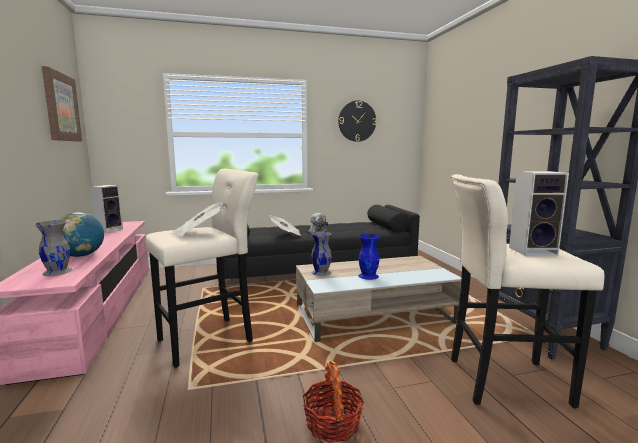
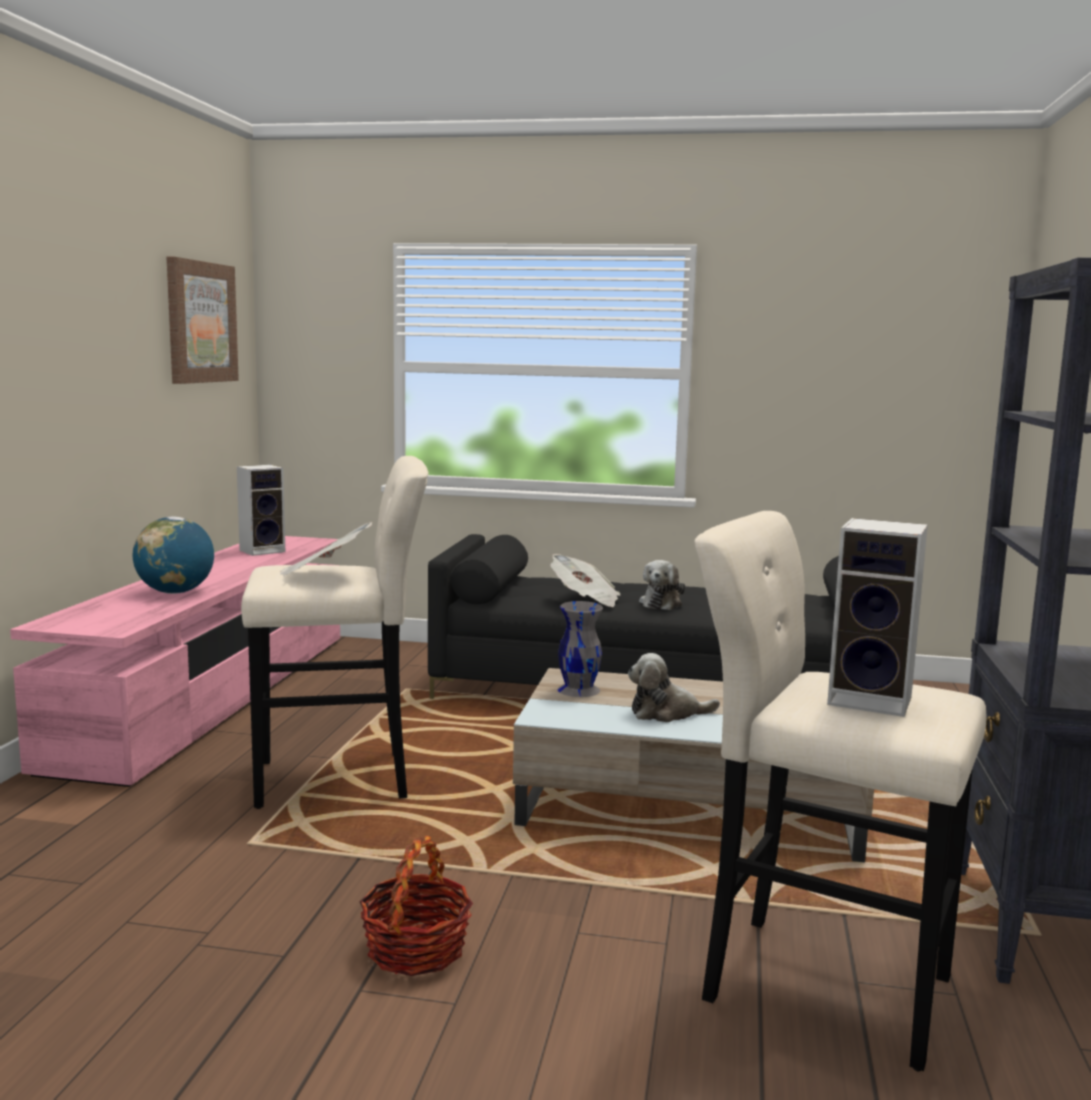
camera: 25 degrees right, 0 degrees up
grey vase [35,220,73,276] -> none
wall clock [338,101,376,142] -> none
blue vase [358,234,380,280] -> plush toy [628,653,720,722]

